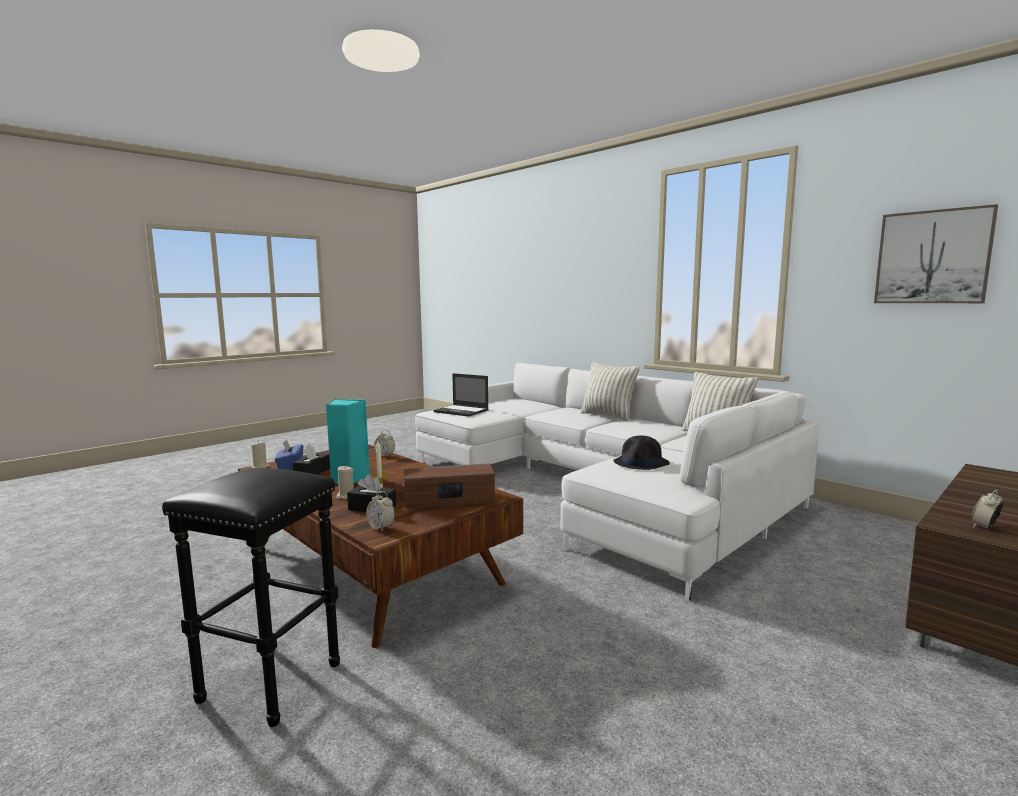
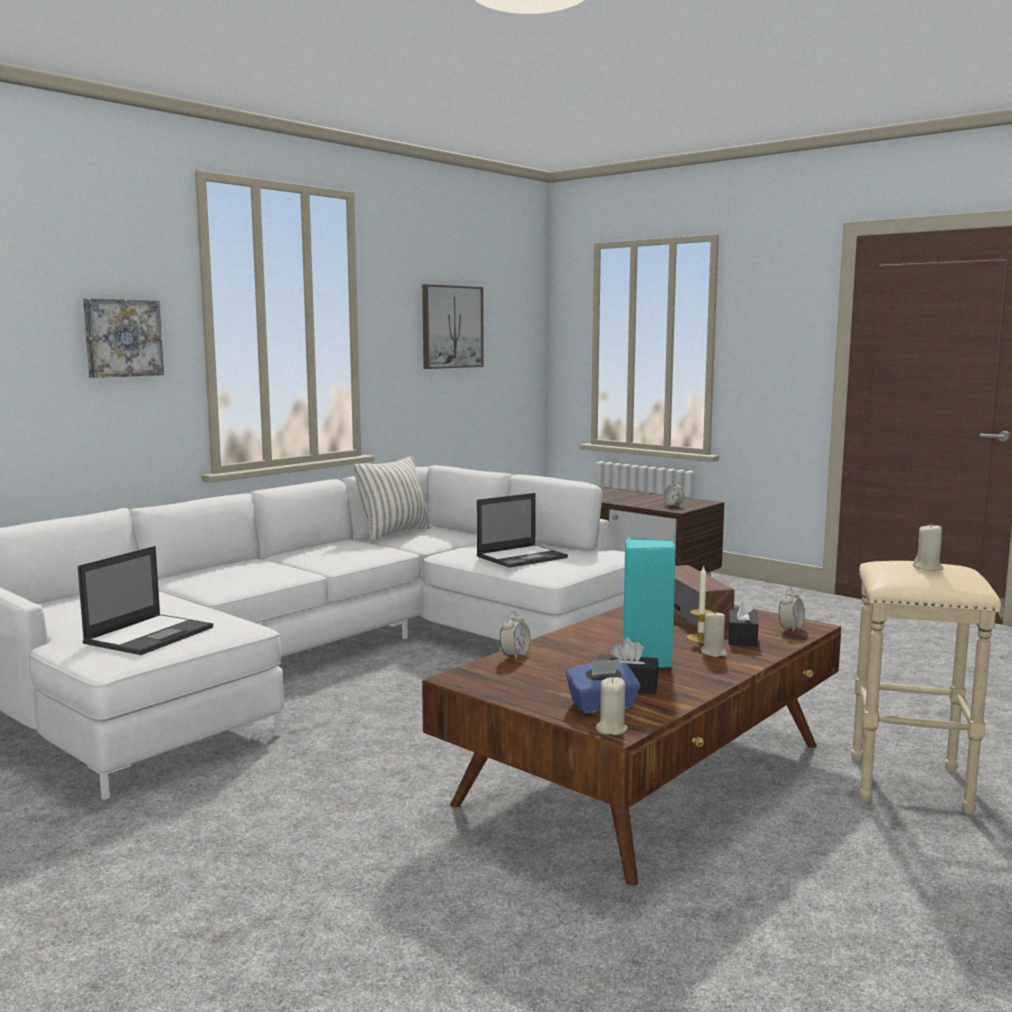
camera: 95 degrees left, 0 degrees up
black stool [162,468,340,727] -> beige stool [851,561,1001,814]
pillow [581,362,640,421] -> none
black hat [613,436,670,470] -> laptop [477,493,568,568]
none -> picture [83,299,164,378]
none -> beige candle [913,523,944,571]

